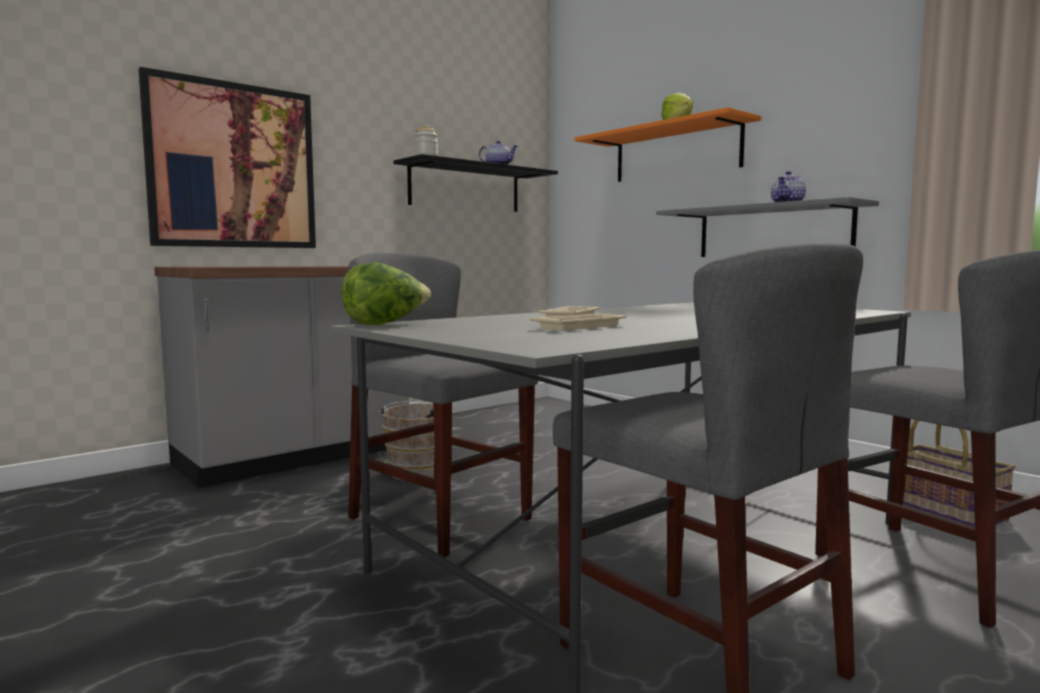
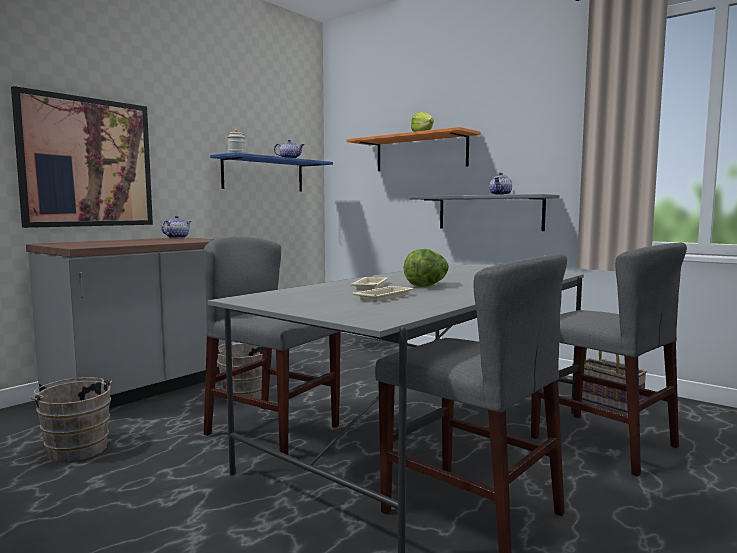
camera: 10 degrees left, 0 degrees up
lettuce [341,262,431,325] -> lettuce moved to [403,249,449,287]
black shelf [393,154,558,212] -> blue shelf [210,152,333,191]
none -> brown bucket [31,377,112,462]
none -> teapot [161,216,191,238]

